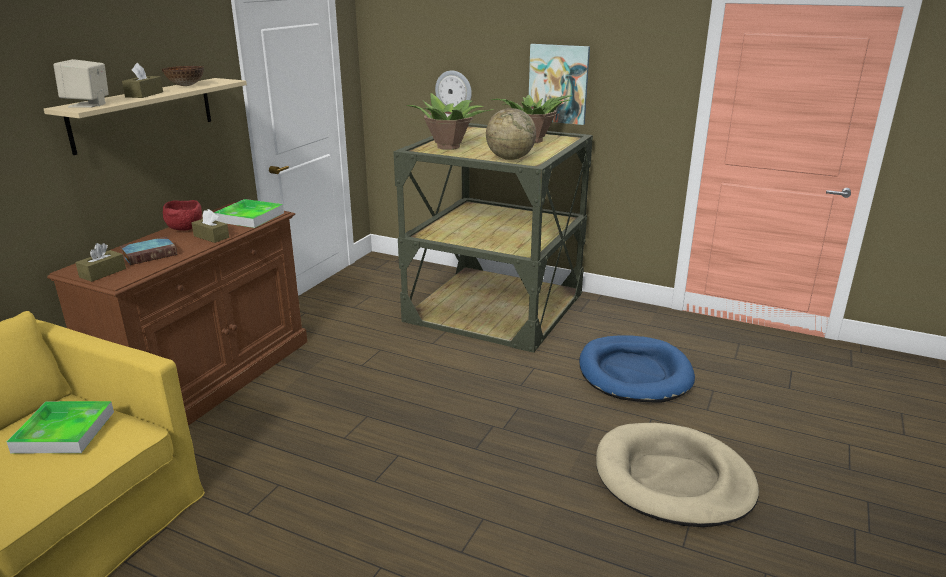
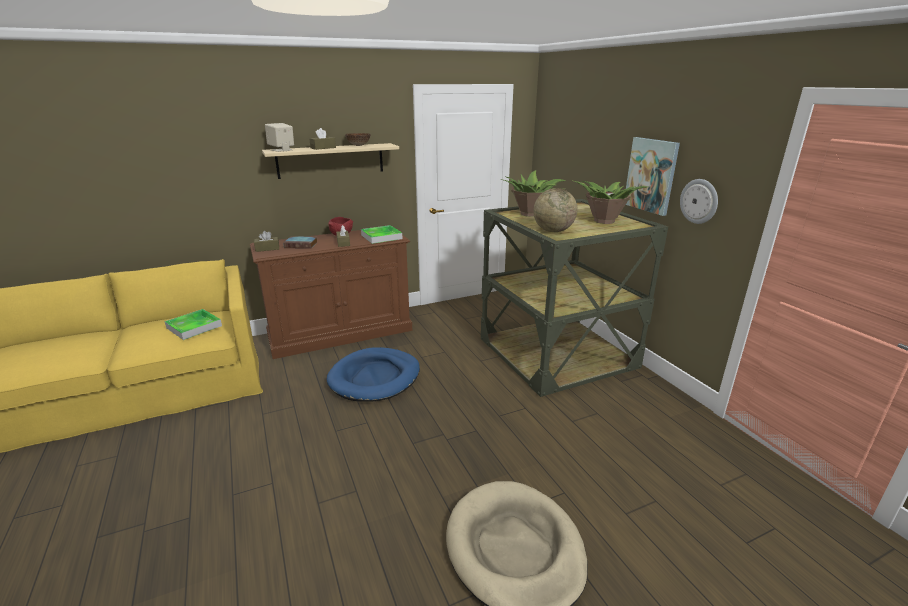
camera: 40 degrees right, 0 degrees up
wall clock [435,70,472,108] -> wall clock moved to [680,179,718,224]
blue dog bed [579,335,695,403] -> blue dog bed moved to [327,347,420,402]

